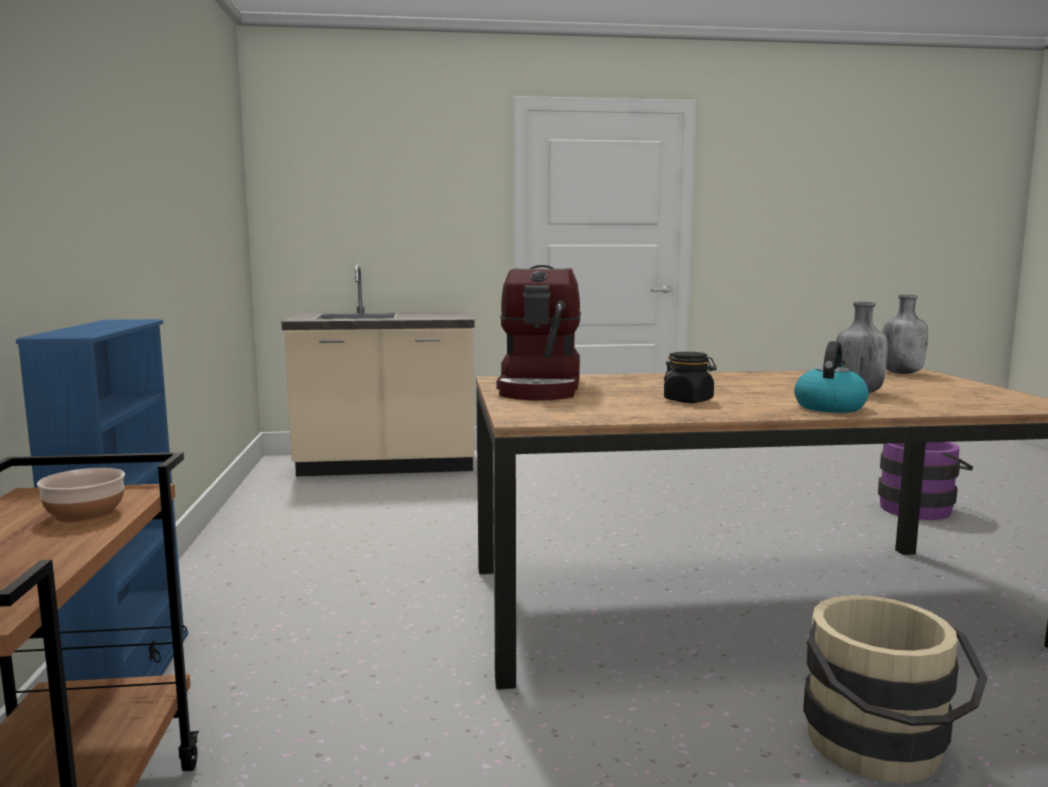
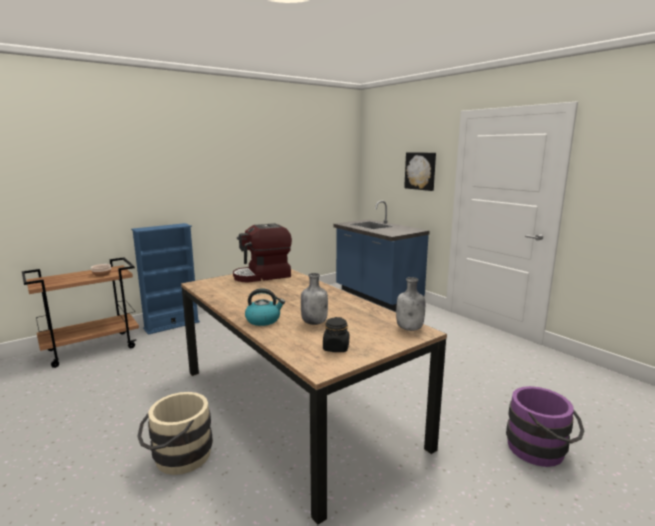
camera: 60 degrees right, 5 degrees up
beige counter [282,265,474,476] -> blue counter [334,201,429,312]
black jar [664,352,717,403] -> black jar moved to [323,317,349,352]
none -> picture [404,152,436,191]

